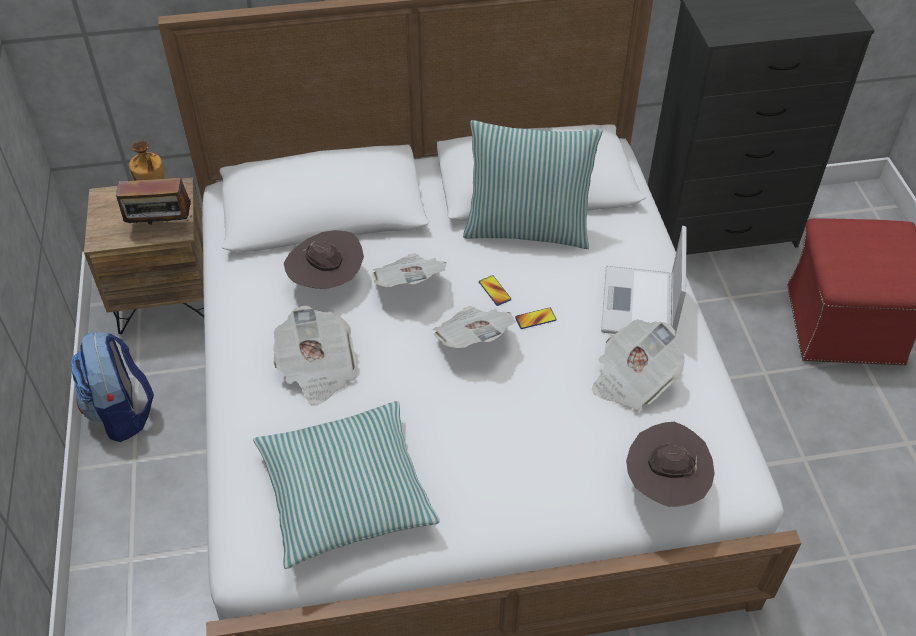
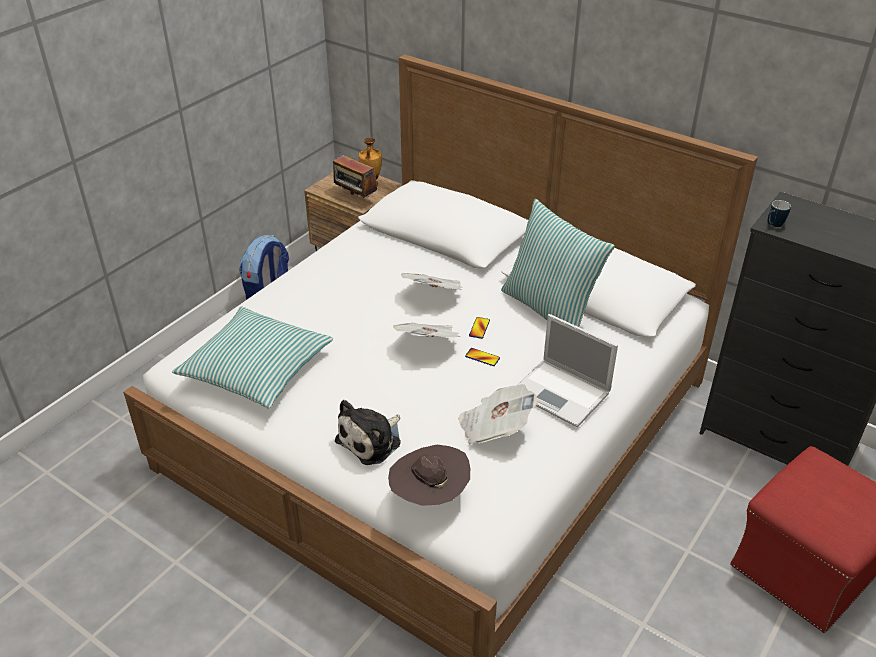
camera: 45 degrees right, 10 degrees down
newspaper [273,305,356,405] -> none
brown hat [284,230,364,289] -> none
laptop [601,226,687,336] -> laptop turned 105 degrees counterclockwise [516,314,618,427]
none -> plush toy [335,400,401,465]
none -> mug [767,200,791,227]

